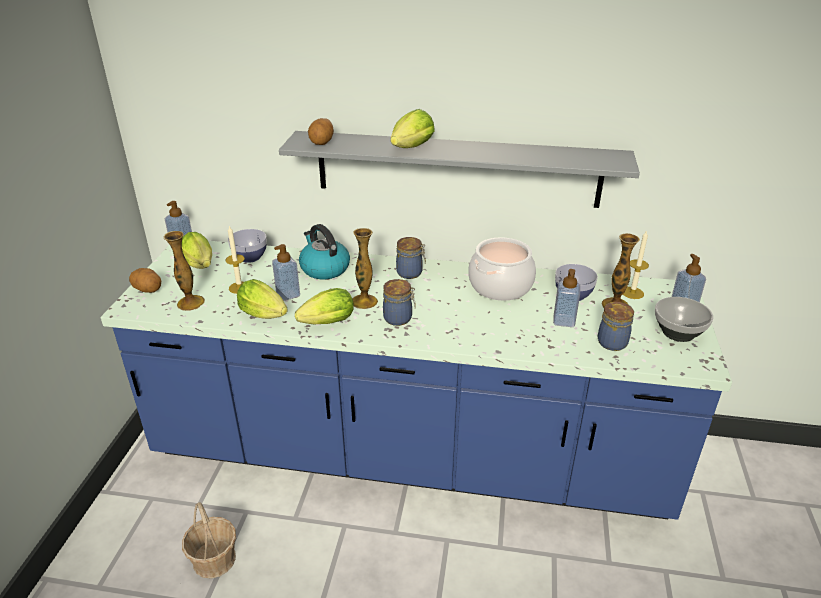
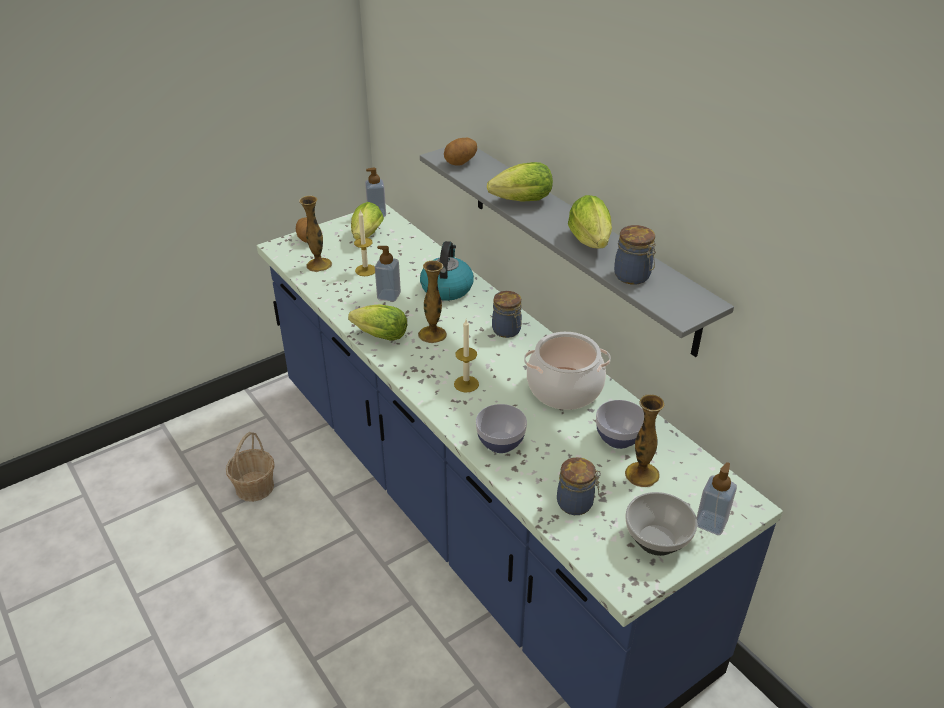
camera: 45 degrees right, 5 degrees up
bowl [228,229,267,263] -> bowl moved to [476,404,527,453]
lettuce [237,279,288,319] -> lettuce moved to [568,195,612,248]
jar [383,279,416,326] -> jar moved to [614,225,656,285]
soap dispenser [553,269,580,327] -> none
candle [623,230,649,299] -> candle moved to [454,319,479,393]

